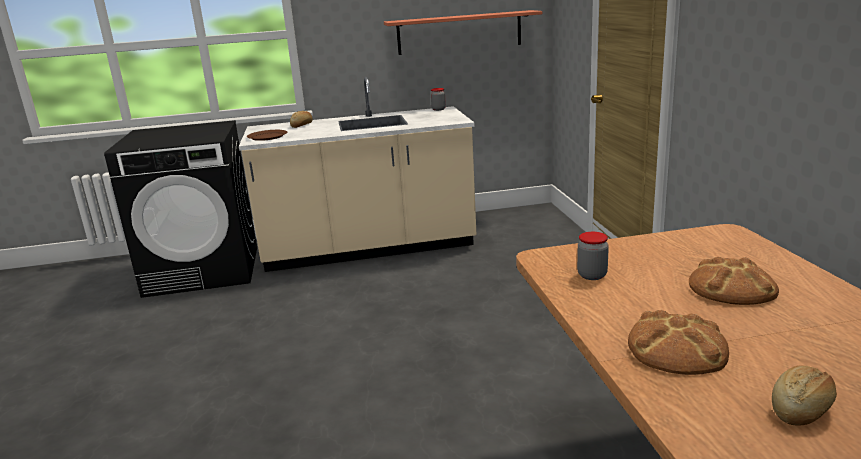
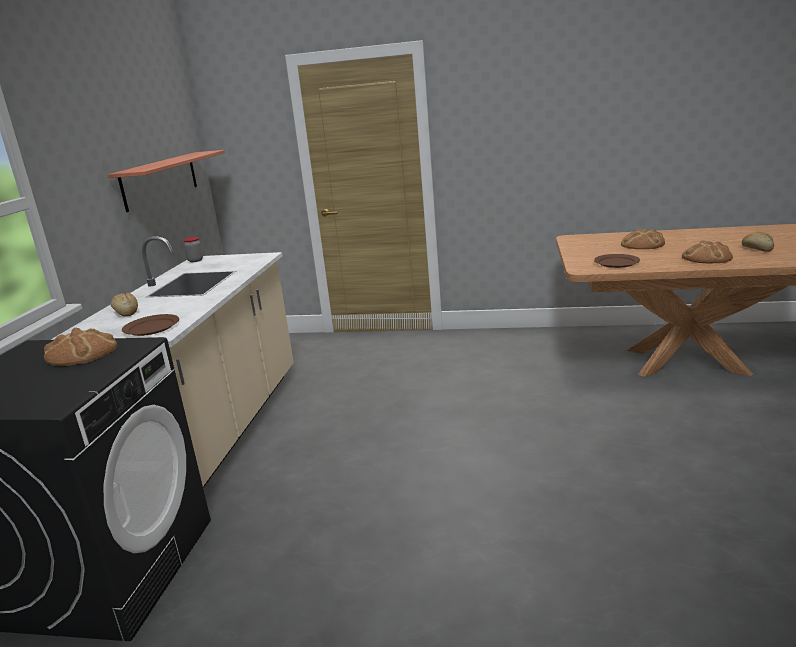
camera: 70 degrees left, 0 degrees up
jar [577,232,609,280] -> brown plate [594,254,640,268]
none -> bread [44,328,117,366]

